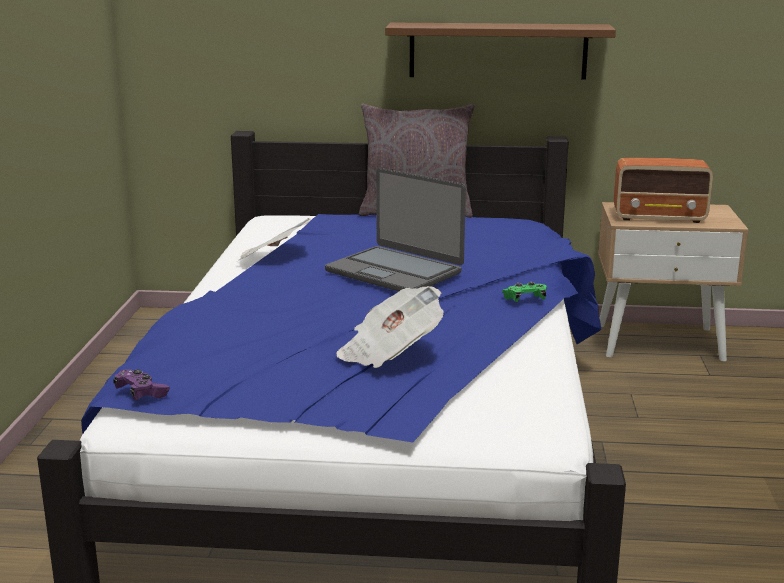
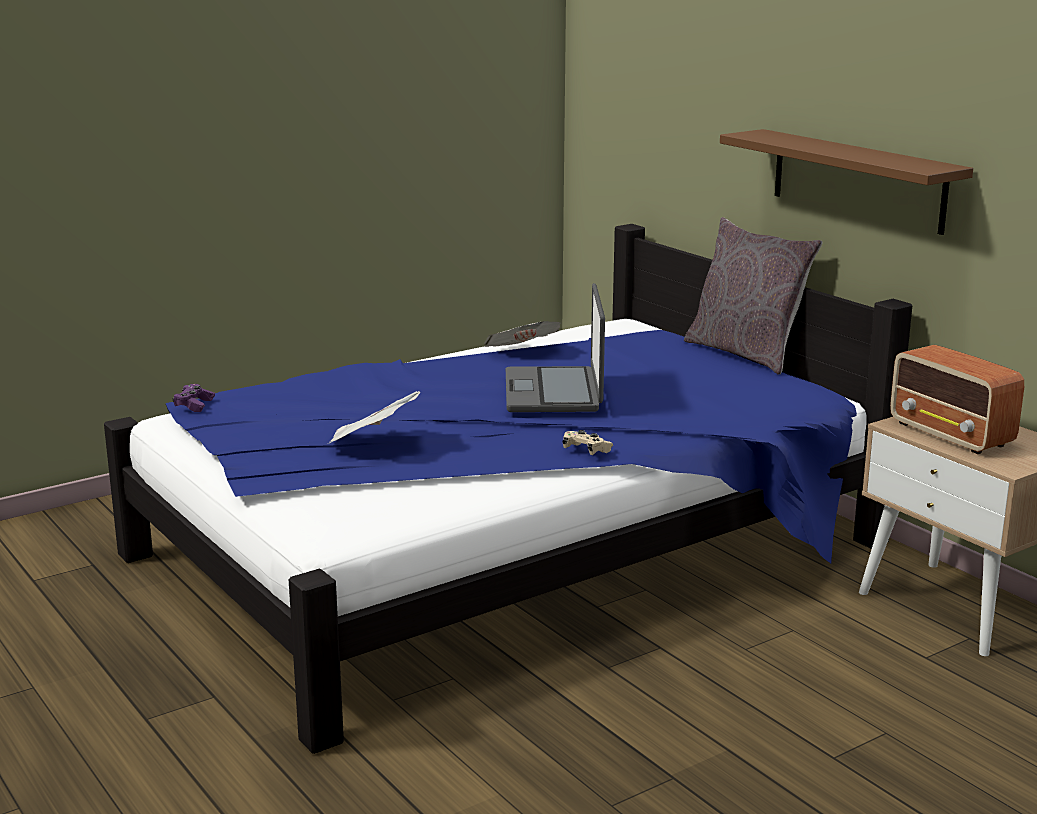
camera: 50 degrees right, 0 degrees up
green game controller [502,282,547,302] -> beige game controller [563,430,613,455]

